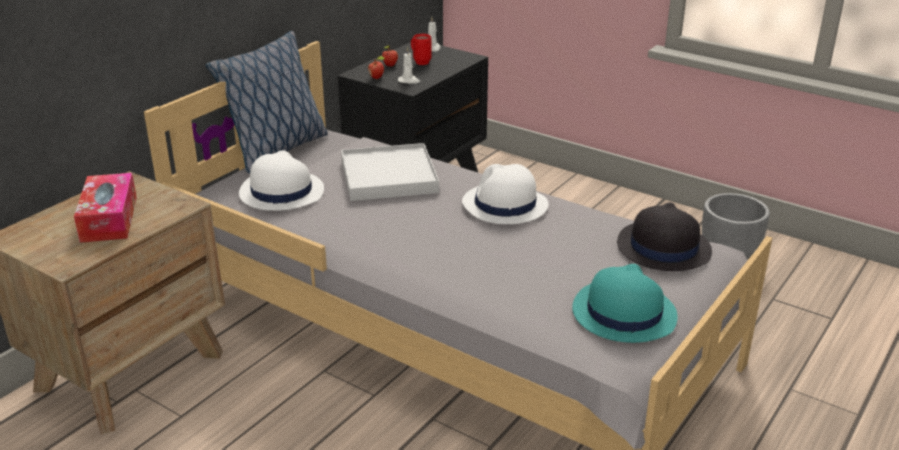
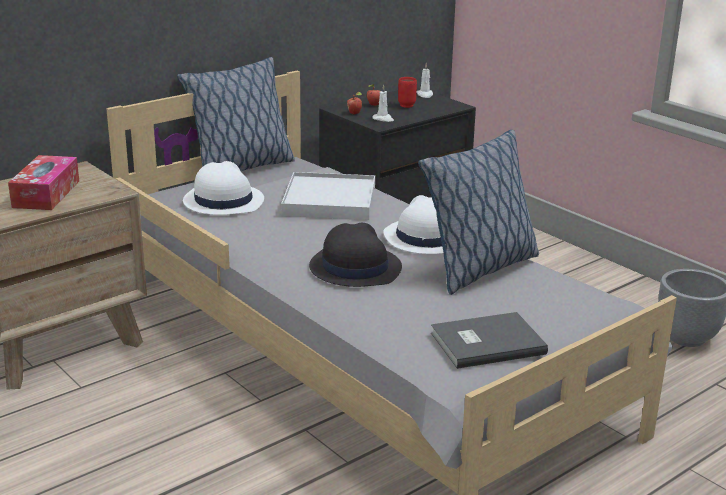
camera: 15 degrees right, 5 degrees down
turquoise hat [572,264,678,343] -> grey book [431,312,548,369]
black hat [617,203,712,271] -> black hat moved to [309,223,402,287]
none -> pillow [418,130,539,295]

